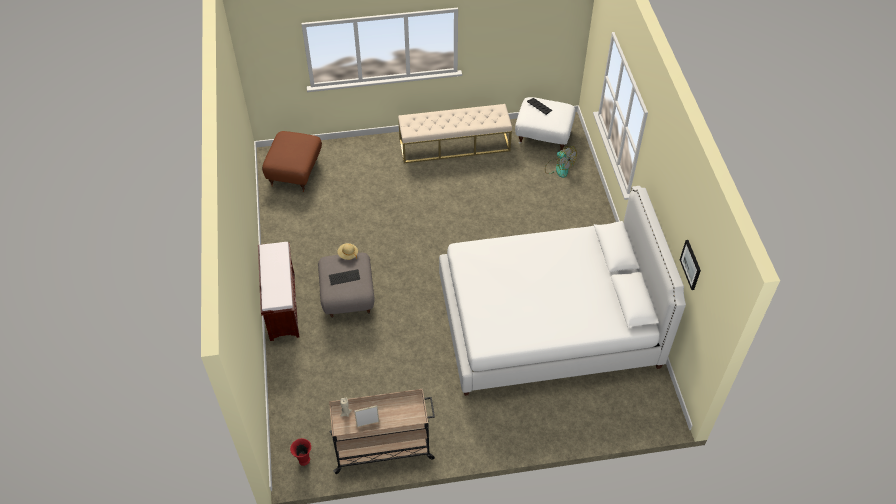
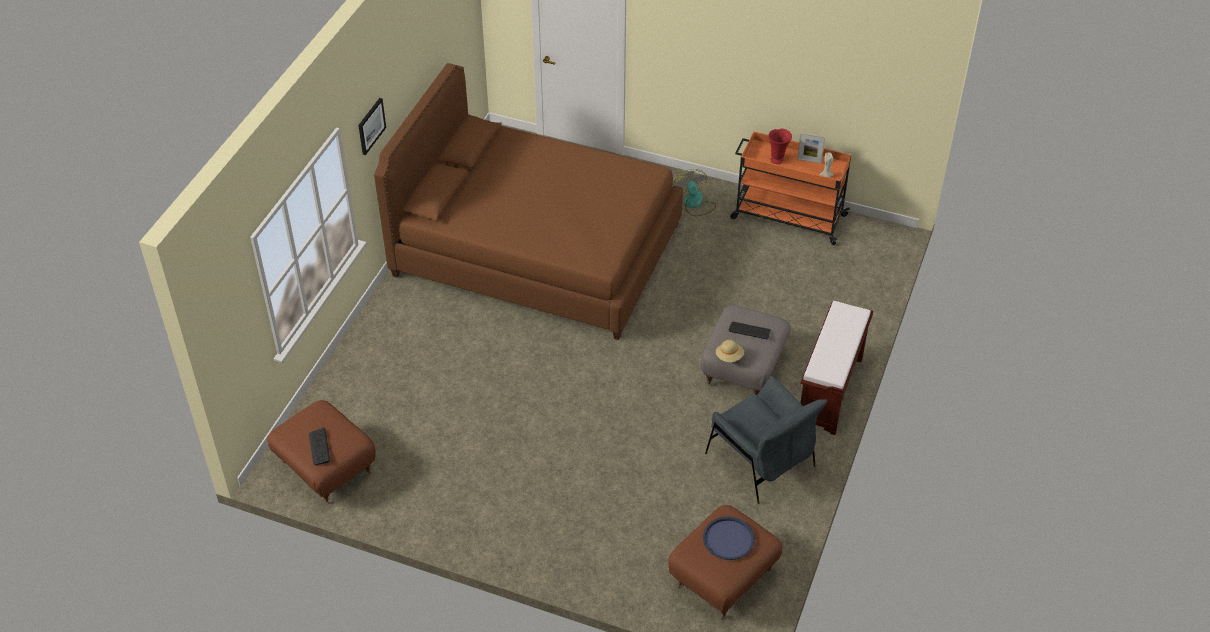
camera: 150 degrees left, 5 degrees down
red vase [290,438,311,466] -> red vase moved to [768,129,792,164]
beige cart [329,389,435,474] -> orange cart [730,131,851,245]
beige bench [398,104,512,163] -> none
white bed [439,186,686,396] -> brown bed [374,63,683,340]
white ottoman [515,97,576,151] -> brown ottoman [267,400,376,504]
fan [545,146,577,178] -> fan moved to [674,169,716,216]
picture [680,240,701,290] -> picture moved to [358,98,386,155]
none -> blue tray [703,516,755,560]
none -> grey armchair [705,376,827,504]

